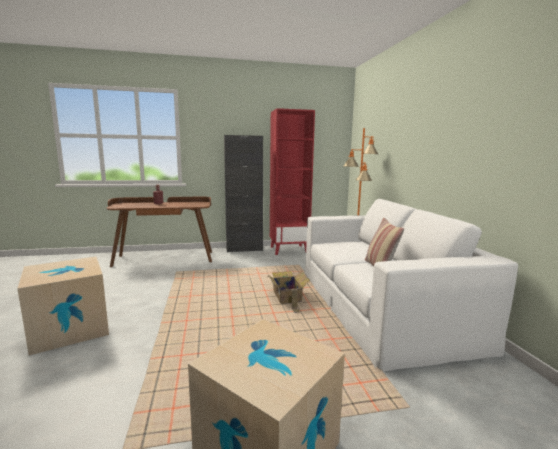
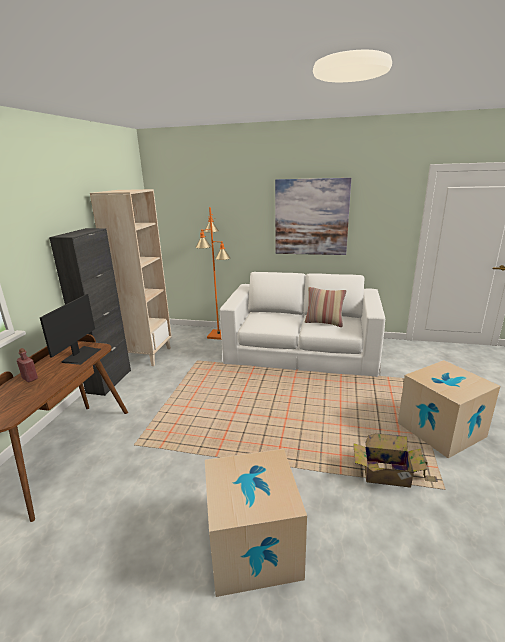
camera: 65 degrees left, 10 degrees up
cardboard box [268,271,310,313] -> cardboard box moved to [353,433,438,488]
red bookcase [270,108,315,255] -> beige bookcase [90,189,172,366]
none -> monitor [40,294,101,365]
none -> picture [275,178,351,255]

